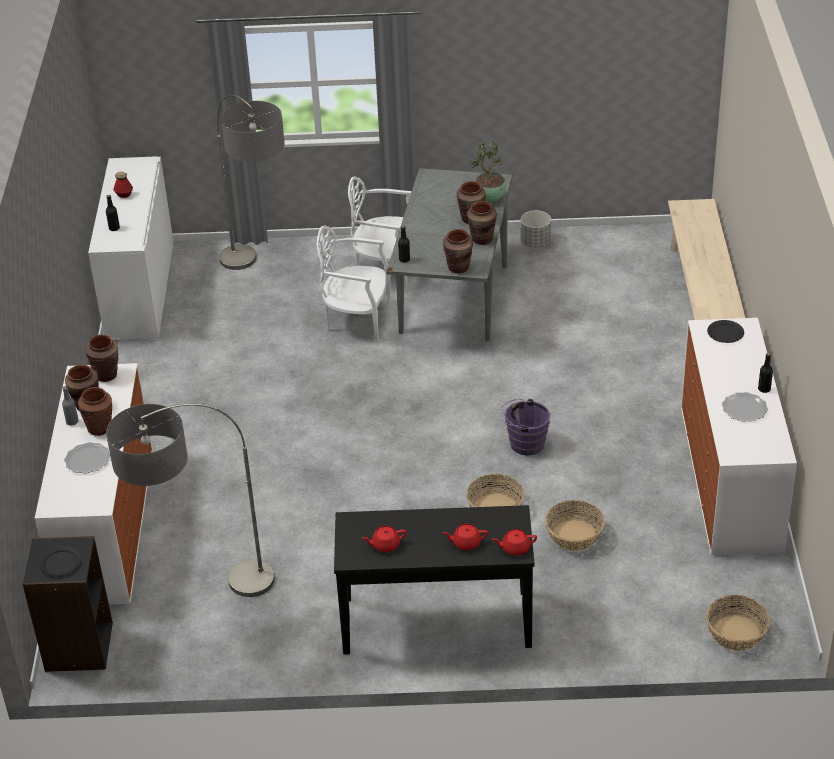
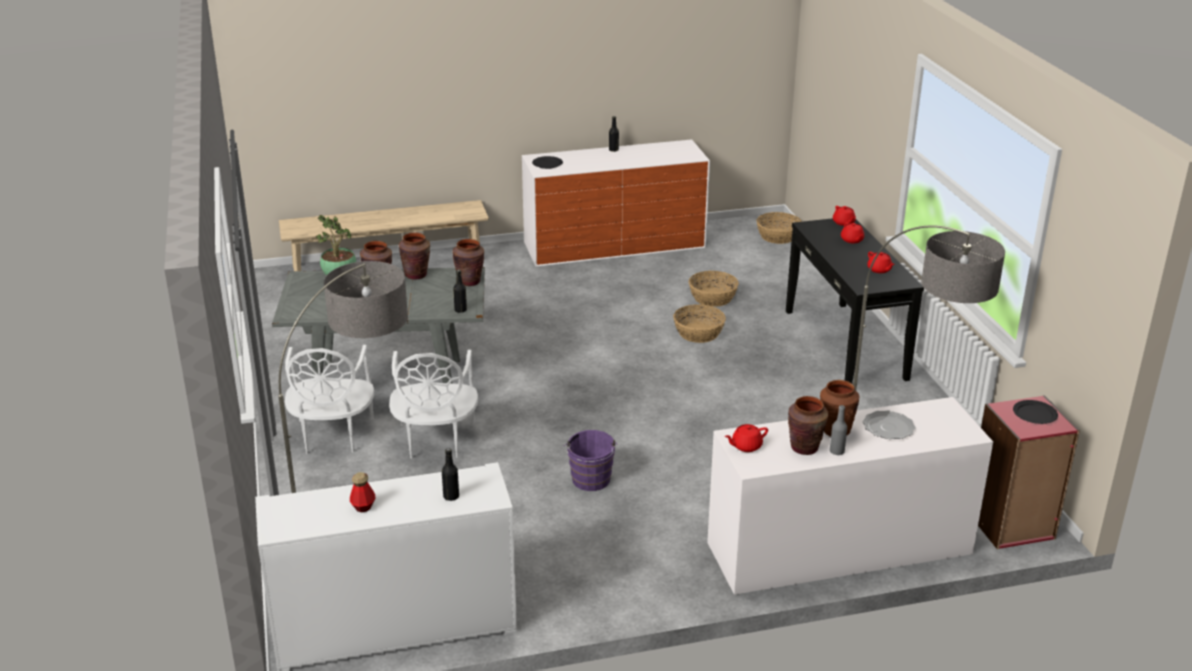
camera: 105 degrees left, 10 degrees down
black bookcase [22,536,113,672] -> red bookcase [978,395,1080,549]
brown vase [85,335,118,382] -> red teapot [725,424,768,452]
purple bucket [500,398,551,456] -> purple bucket moved to [564,430,618,491]
grey planter [521,211,551,248] -> none
plate [722,392,768,422] -> none

